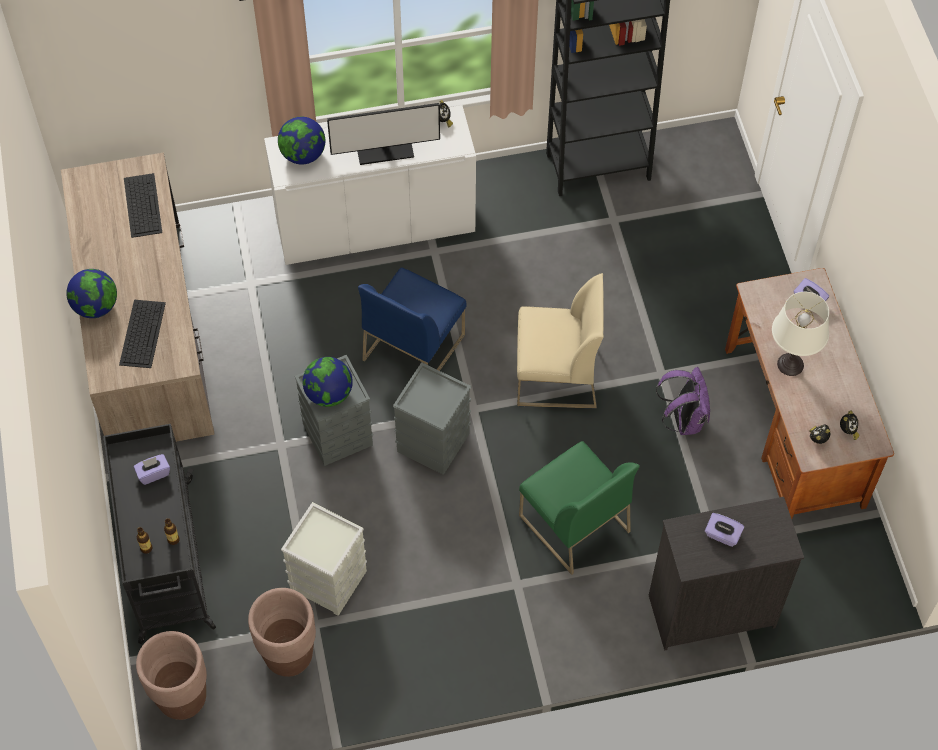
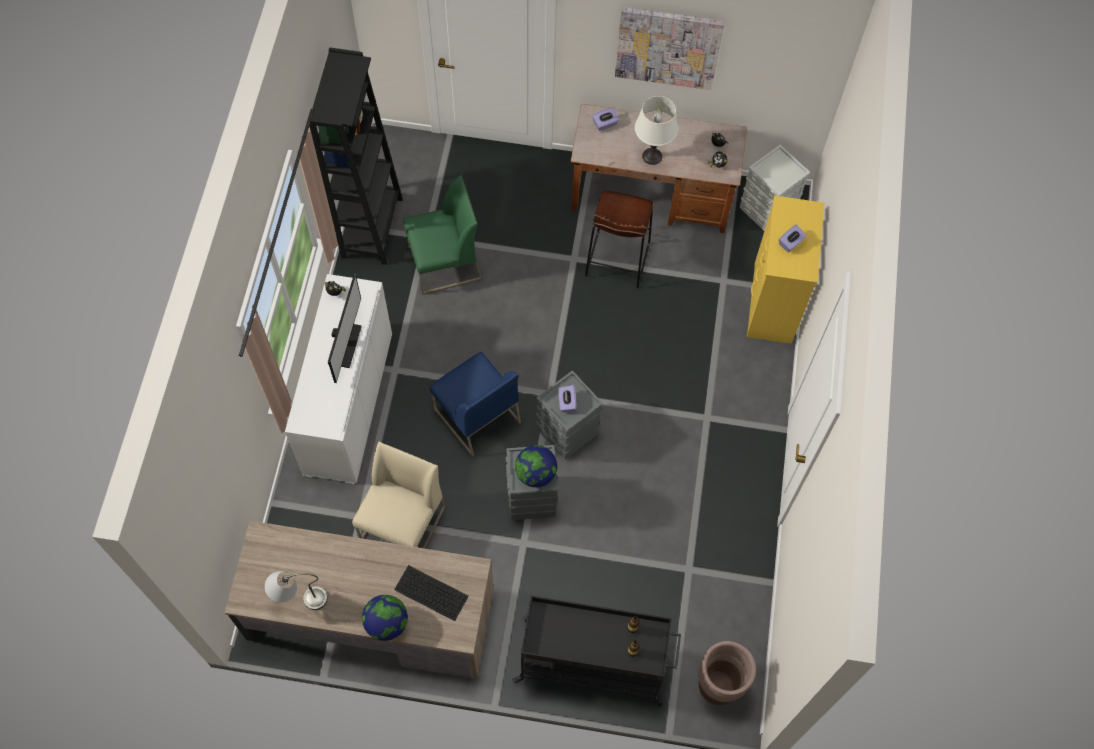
camera: 70 degrees left, 5 degrees up
keyboard [124,173,162,238] -> none
purple tissue box [134,454,170,485] -> purple tissue box moved to [558,385,576,412]
brown planter [248,588,316,677] -> none
globe [278,117,325,165] -> none
grey storage box [281,502,367,616] -> grey storage box moved to [740,145,810,231]
beige chair [517,273,604,408] -> beige chair moved to [352,441,446,549]
green chair [519,441,640,575] -> green chair moved to [403,175,482,295]
black dresser [649,497,804,651] -> yellow dresser [746,195,824,344]
purple backpack [656,367,710,435] -> brown stool [585,190,653,288]
none -> grey table lamp [265,571,328,610]
none -> picture [615,7,725,90]

